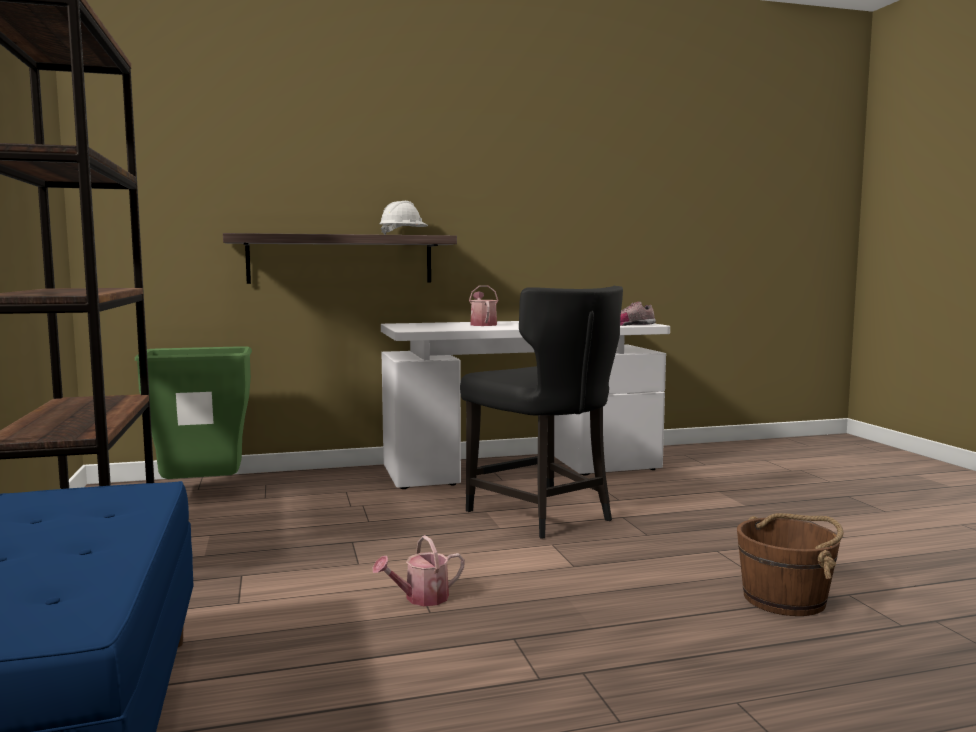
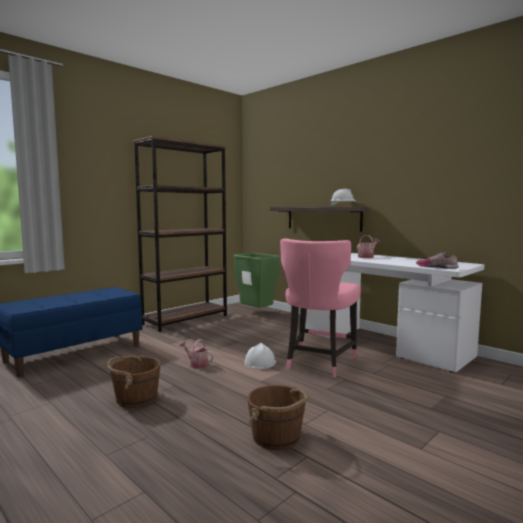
camera: 60 degrees right, 0 degrees up
black chair [460,286,623,539] -> pink chair [280,238,361,378]
none -> brown bucket [107,355,161,408]
none -> white hard hat [245,343,276,369]

